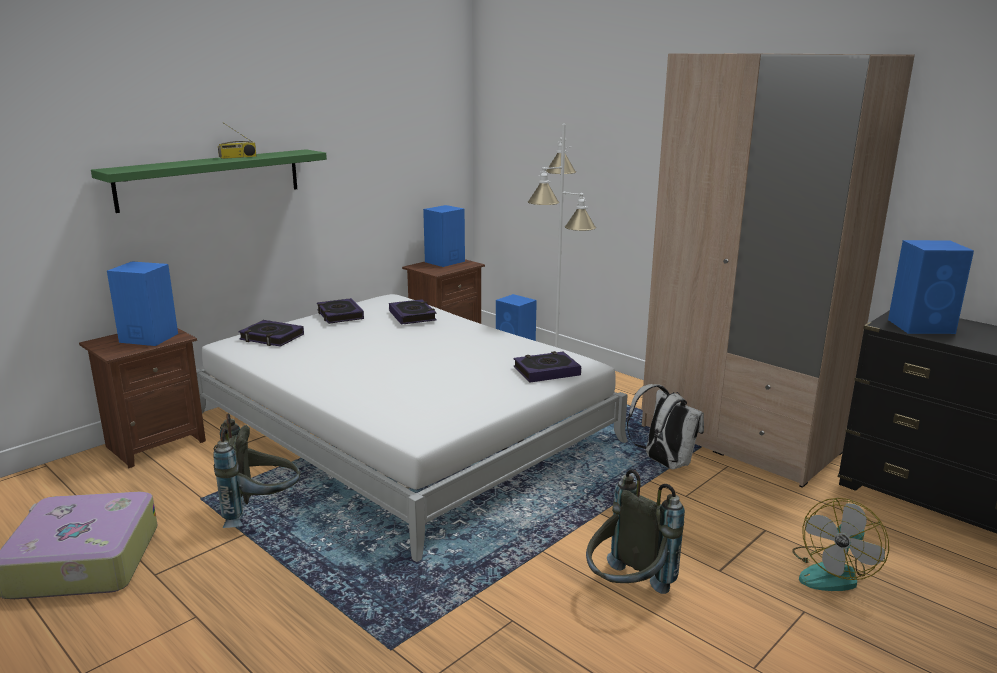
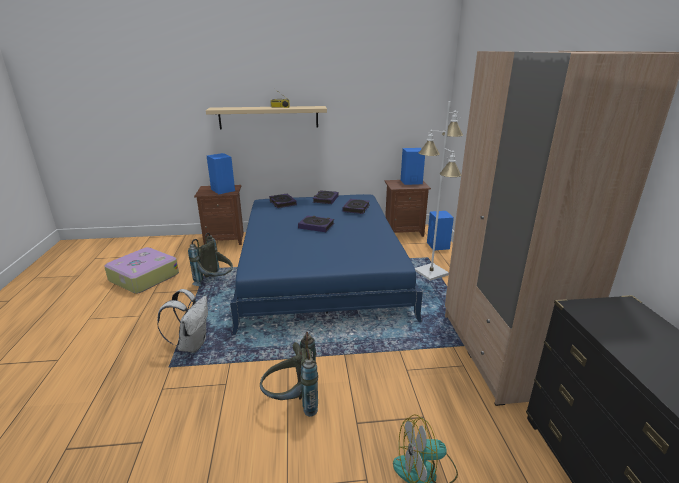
camera: 40 degrees right, 5 degrees up
green shelf [91,149,327,213] -> beige shelf [206,106,327,129]
white bed [196,294,628,562] -> blue bed [230,194,423,335]
book [513,351,581,383] -> book moved to [298,215,334,232]
white backpack [627,384,704,469] -> white backpack moved to [157,289,208,353]
blue speaker [888,240,974,334] -> none

